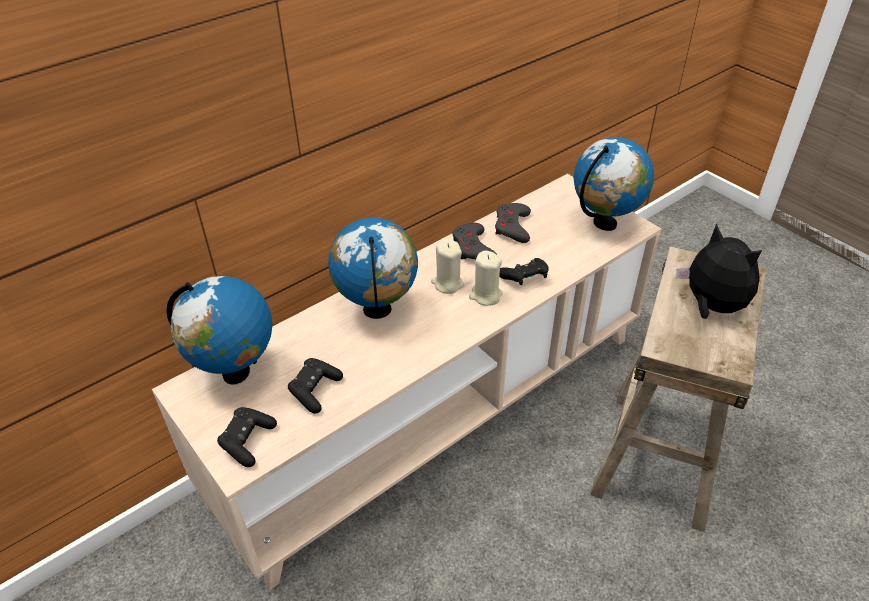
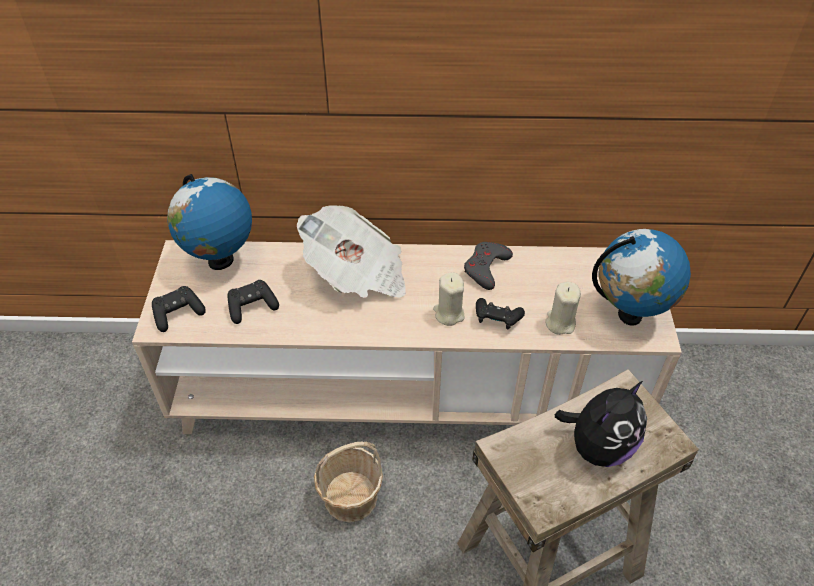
camera: 40 degrees right, 5 degrees up
globe [328,218,418,319] -> newspaper [297,205,406,298]
beige candle [431,239,464,294] -> beige candle moved to [546,282,581,335]
grey game controller [495,203,531,243] -> none
plush toy [676,224,762,319] -> plush toy turned 45 degrees clockwise [555,381,647,467]
none -> basket [314,441,383,523]

